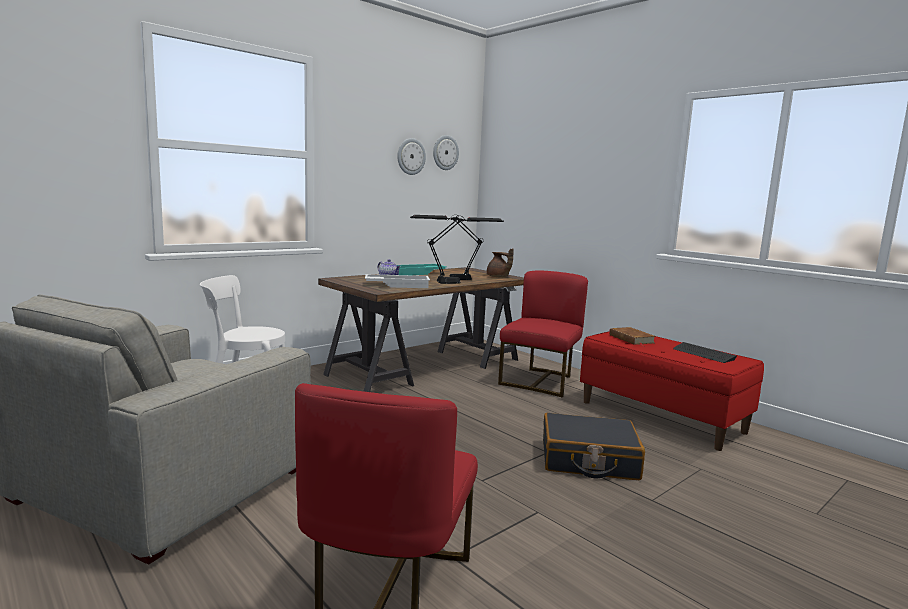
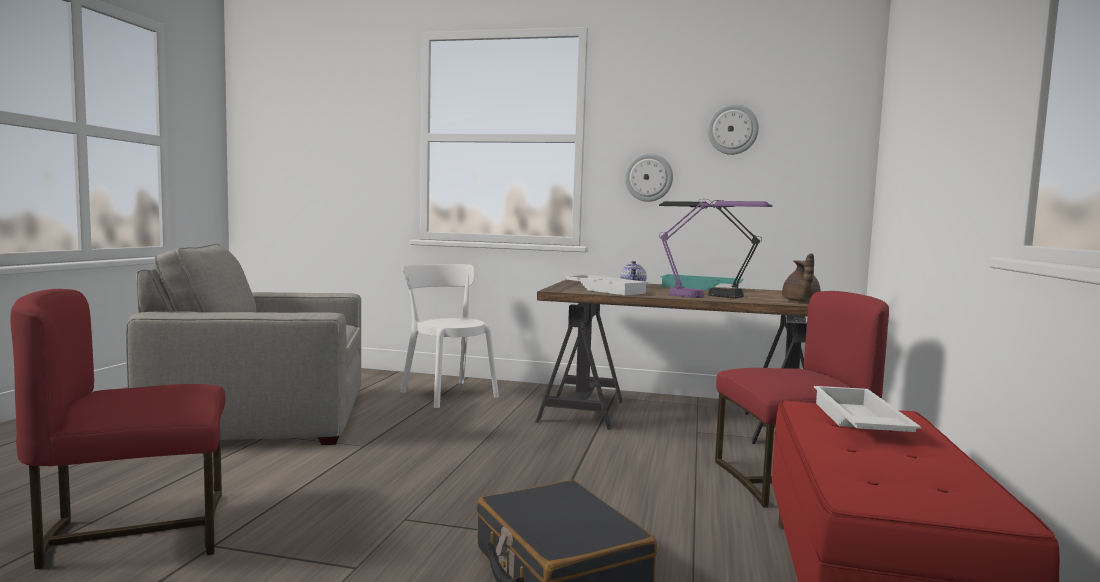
camera: 55 degrees right, 5 degrees down
black table lamp [427,216,504,284] -> purple table lamp [659,199,772,298]
wall clock [433,135,459,170] -> wall clock moved to [625,153,673,202]
brown book [609,327,656,346] -> white tray [814,386,921,432]
keyboard [673,342,737,363] -> none

